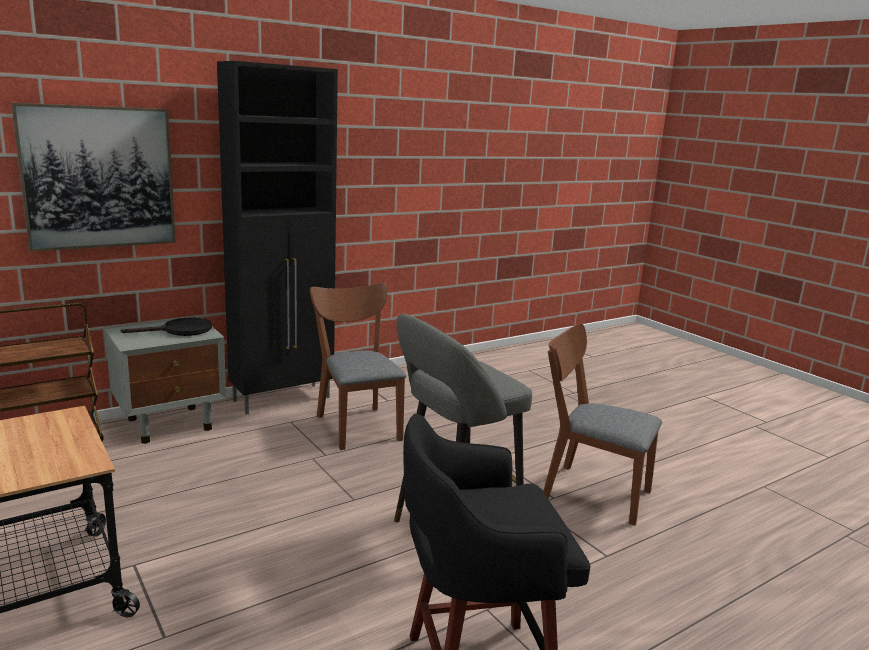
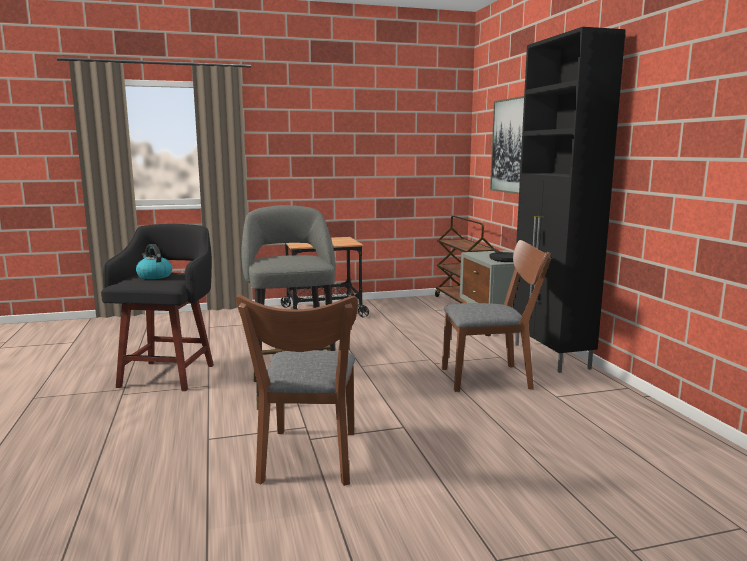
camera: 110 degrees right, 5 degrees down
brown chair [543,324,662,526] -> brown chair turned 135 degrees clockwise [236,295,358,486]
none -> kettle [136,244,172,279]

